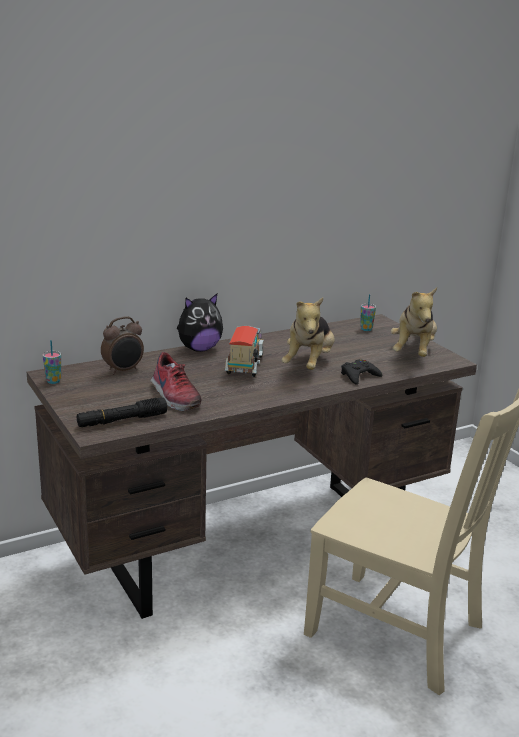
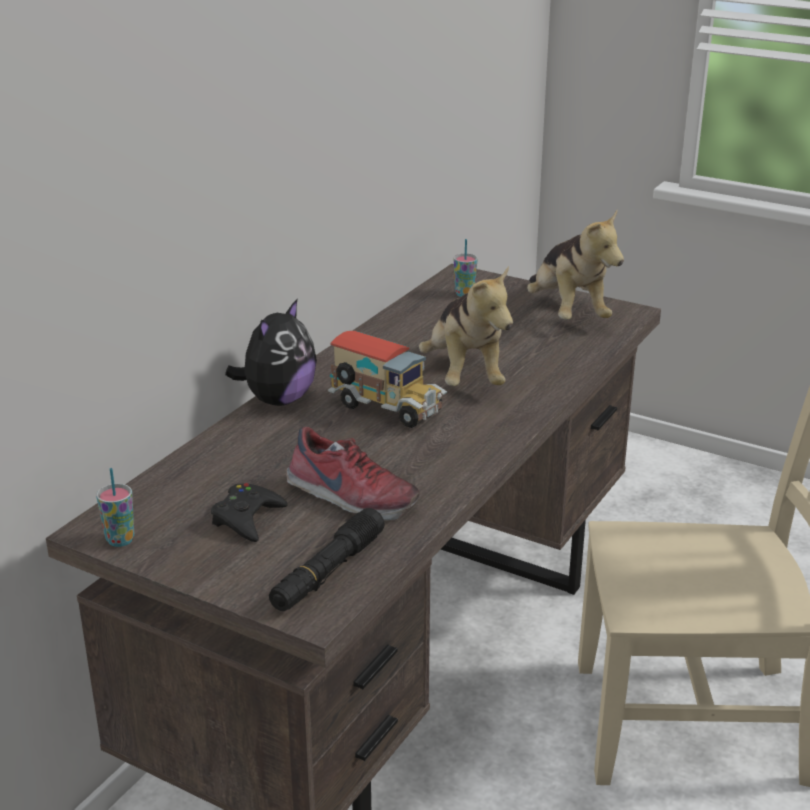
camera: 30 degrees left, 5 degrees up
alarm clock [101,316,144,375] -> none
toy truck [225,326,264,377] -> toy truck turned 150 degrees clockwise [328,331,447,428]
black game controller [341,359,382,385] -> black game controller moved to [211,483,288,542]

